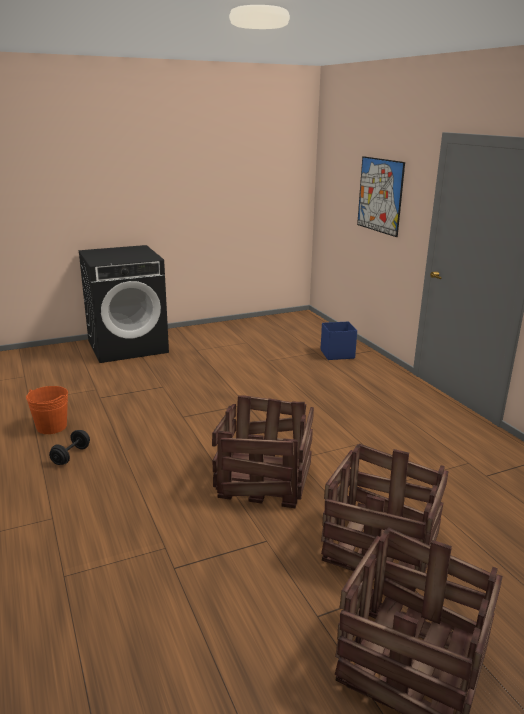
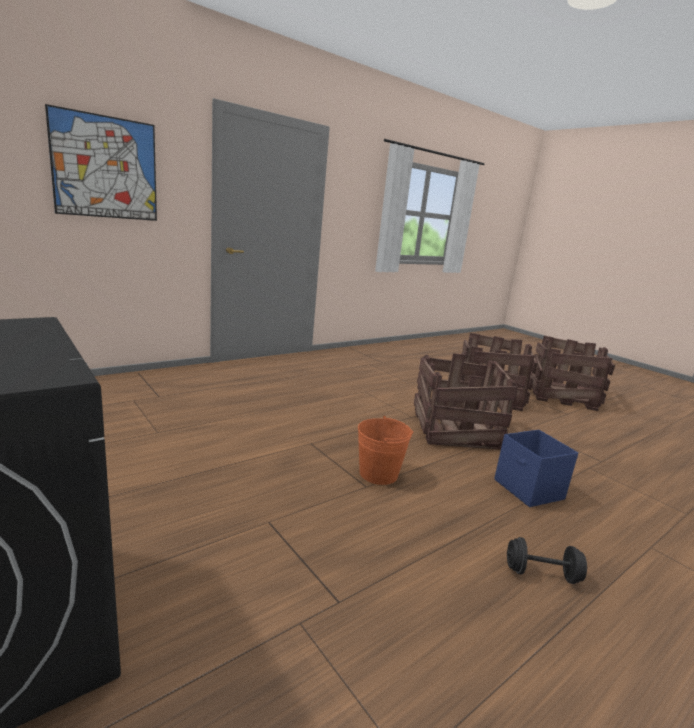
camera: 105 degrees left, 5 degrees down
orange bucket [26,386,68,434] -> orange bucket moved to [358,416,413,485]
blue storage box [321,321,357,360] -> blue storage box moved to [494,430,578,507]

